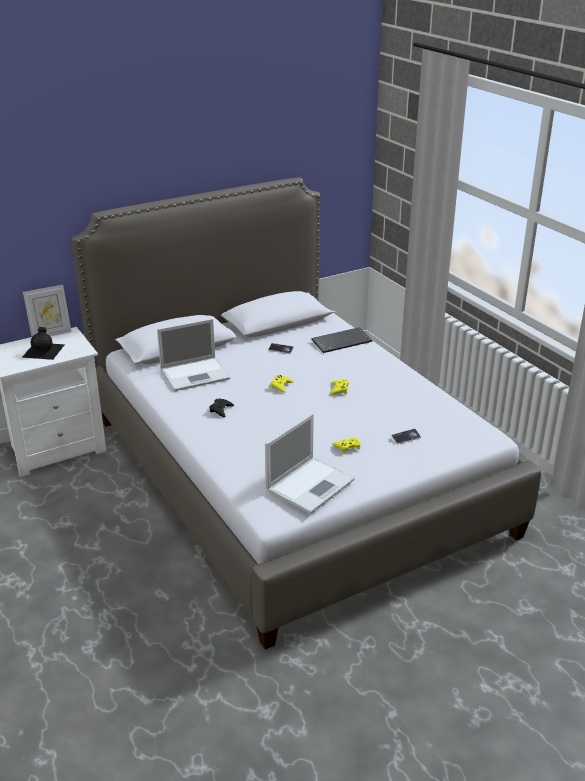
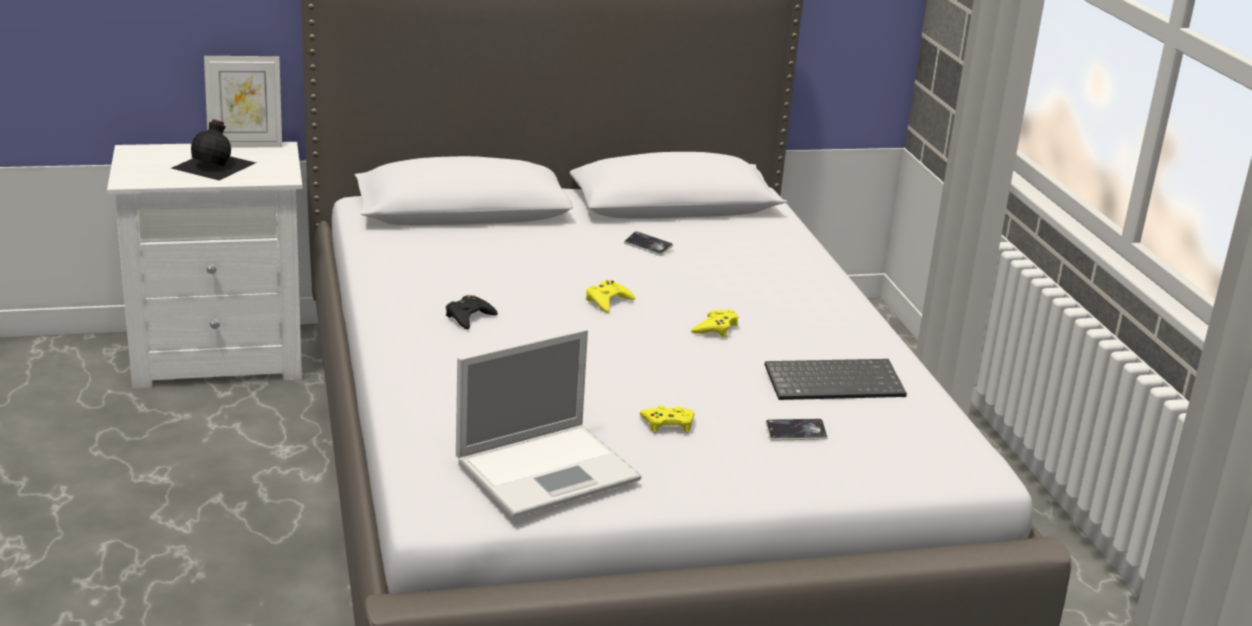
camera: 15 degrees right, 5 degrees down
laptop [157,319,230,391] -> none
keyboard [311,327,372,353] -> keyboard moved to [764,359,907,400]

